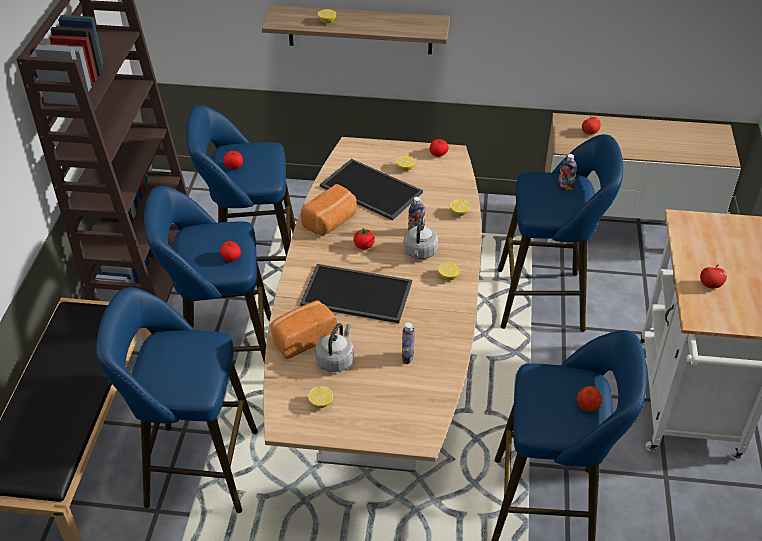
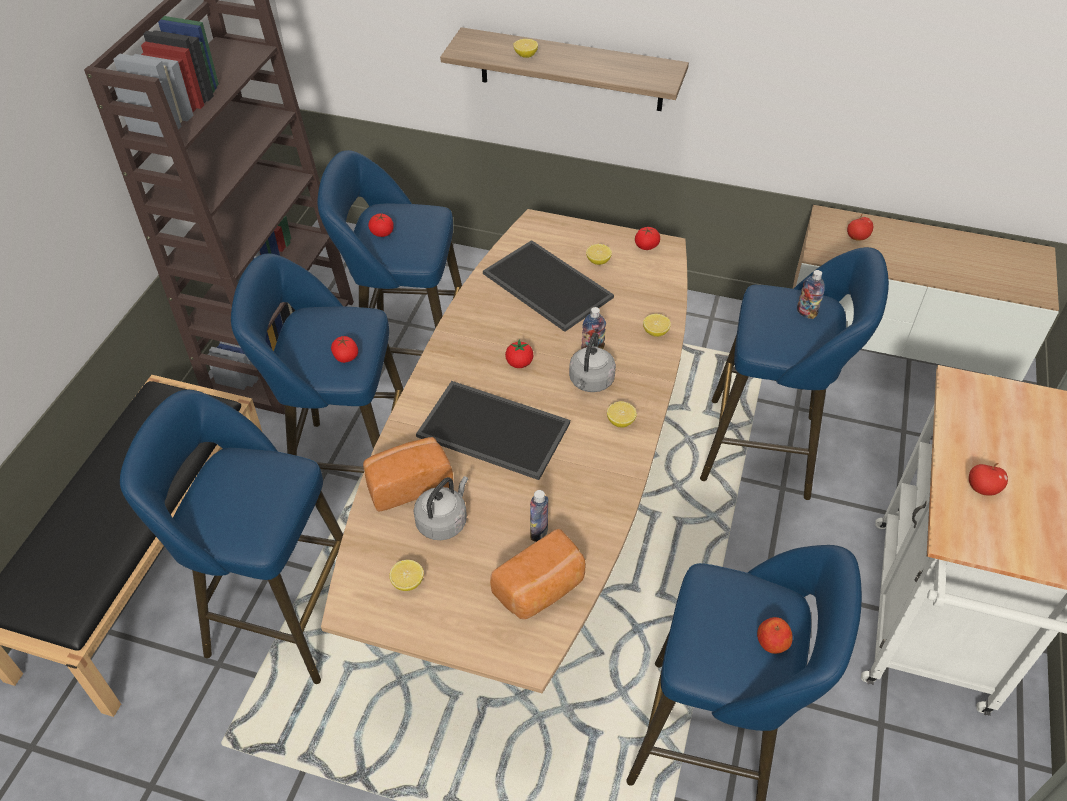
camera: 10 degrees right, 5 degrees up
bread [301,184,357,236] -> bread moved to [490,529,586,619]

